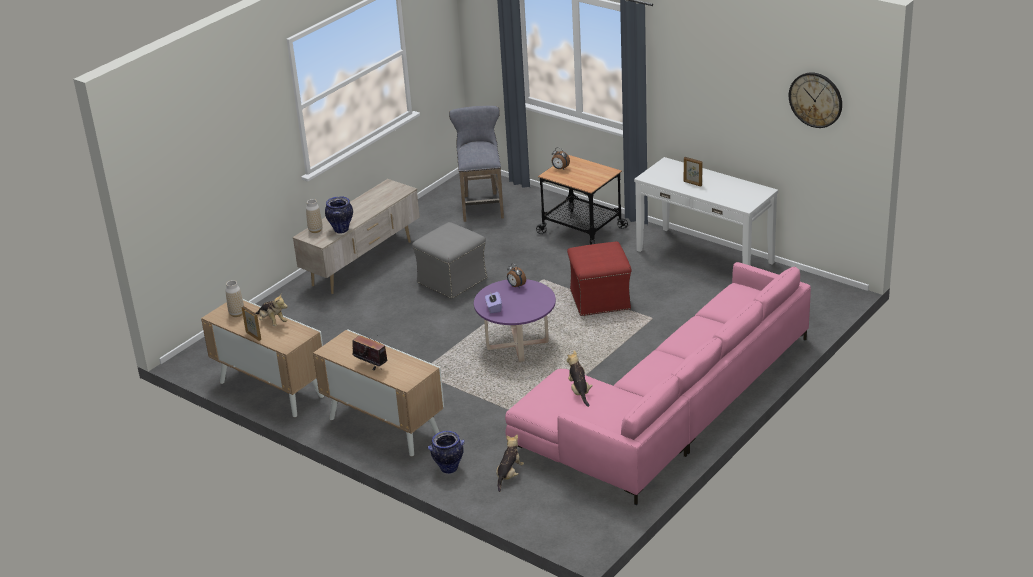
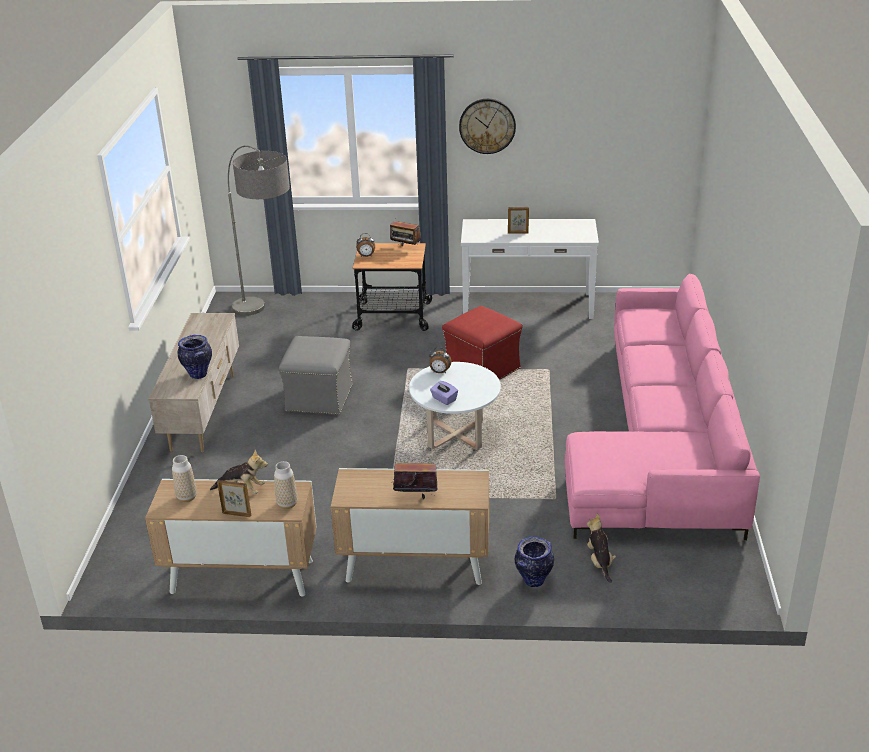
camera: 35 degrees left, 0 degrees up
vase [306,199,323,233] -> vase moved to [274,461,298,509]
grey stool [449,106,504,222] -> floor lamp [228,146,290,316]
purple coffee table [474,279,556,362] -> white coffee table [409,362,501,450]
plush toy [566,350,593,407] -> none
wall clock [789,72,842,128] -> wall clock moved to [459,99,516,154]
none -> radio [390,218,421,246]

